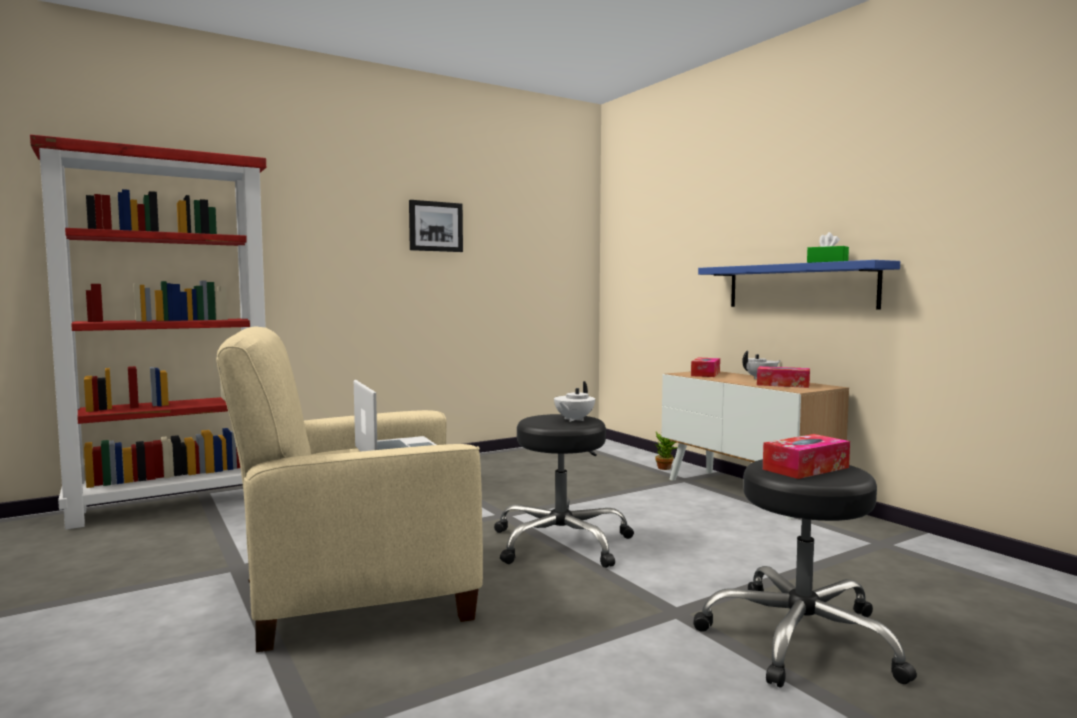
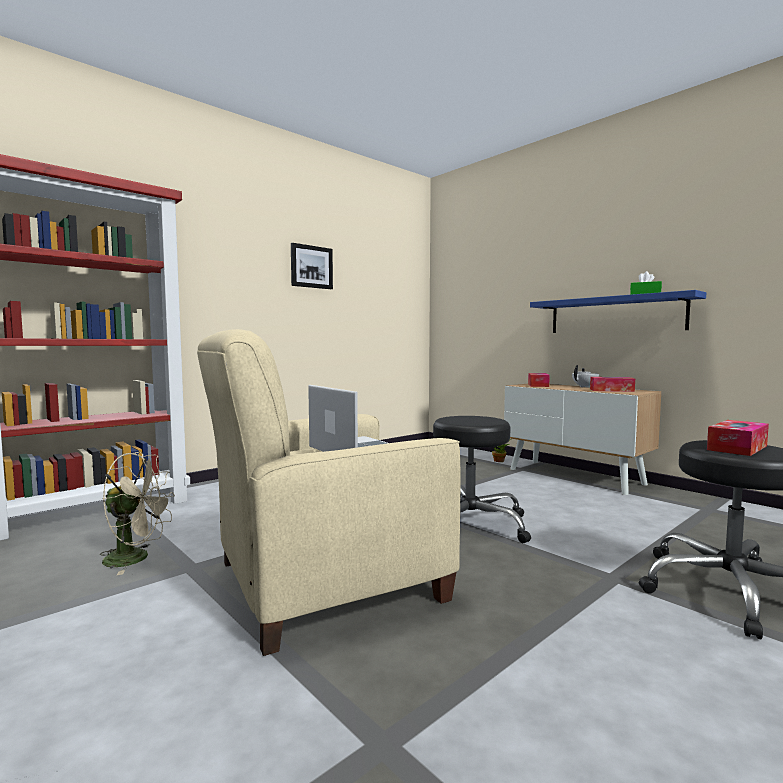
camera: 10 degrees left, 0 degrees up
white teapot [554,381,595,422] -> none
none -> beige fan [100,452,175,575]

